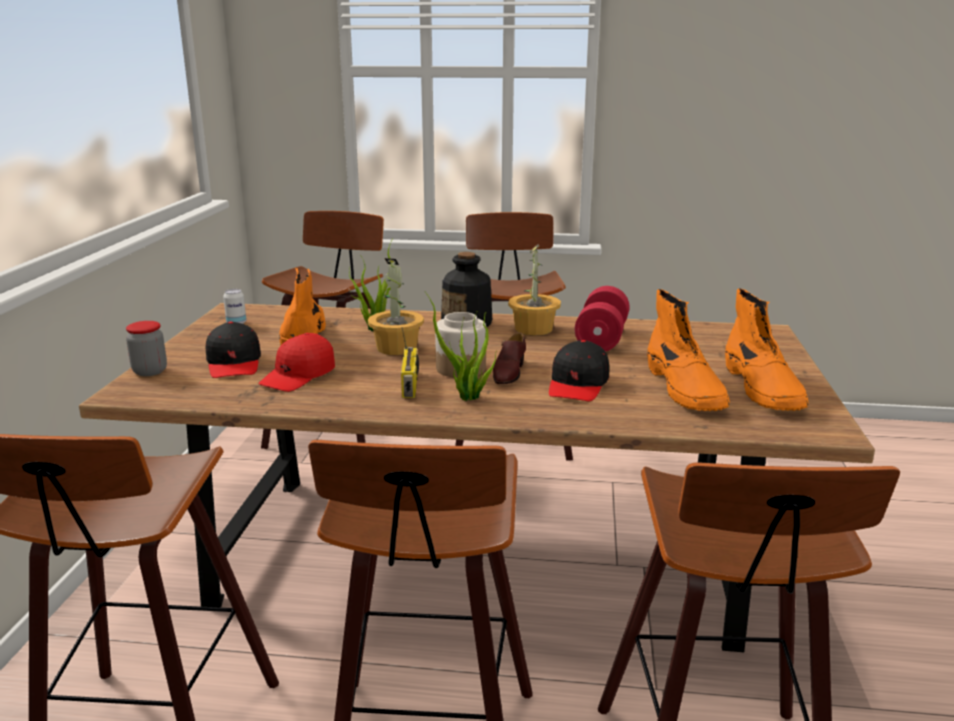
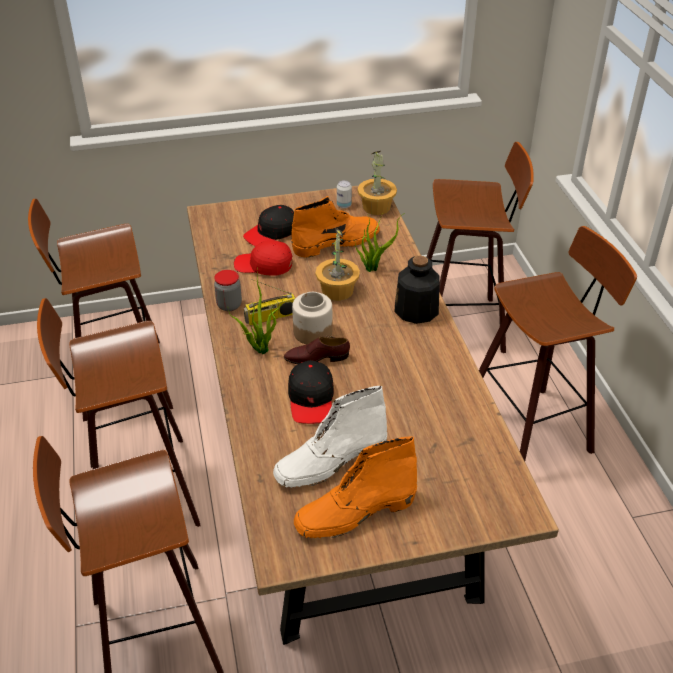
camera: 70 degrees right, 20 degrees up
jar [126,321,167,376] -> jar moved to [214,270,242,311]
potted plant [508,244,561,335] -> potted plant moved to [358,151,397,215]
black cap [549,340,609,401] -> black cap turned 90 degrees counterclockwise [288,360,334,424]
red dumbbell [575,286,629,352] -> none
orange boot [647,289,730,411] -> white boot [273,386,387,488]

